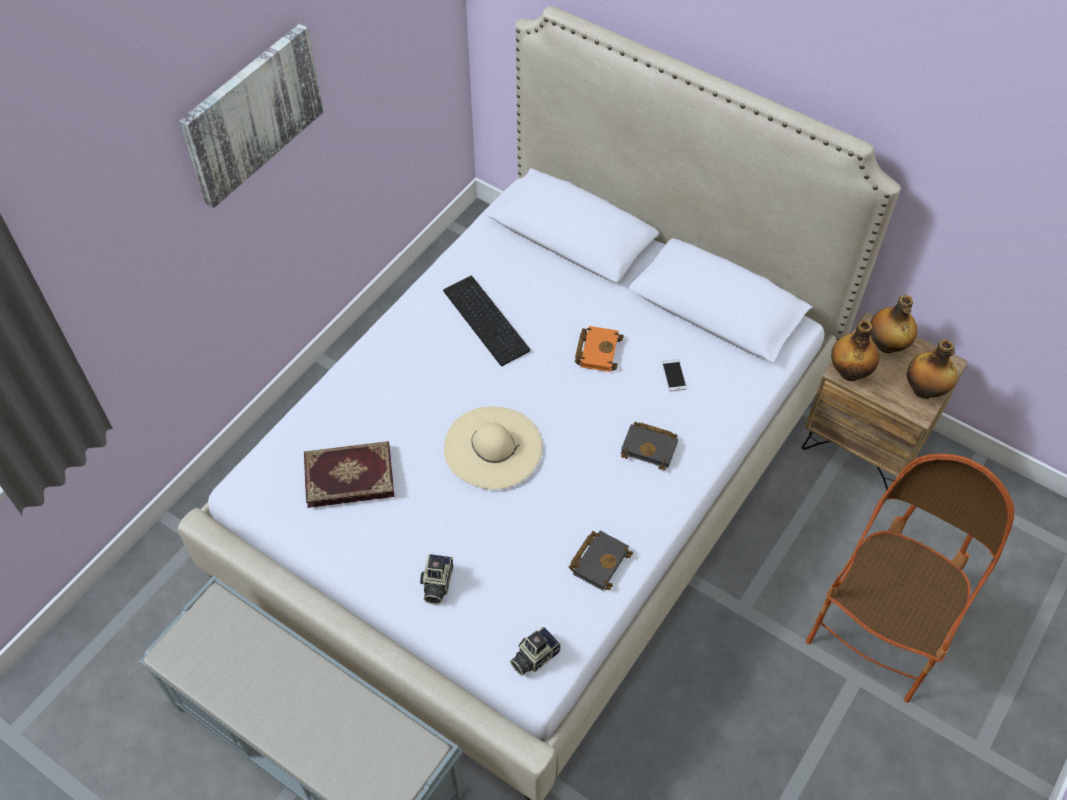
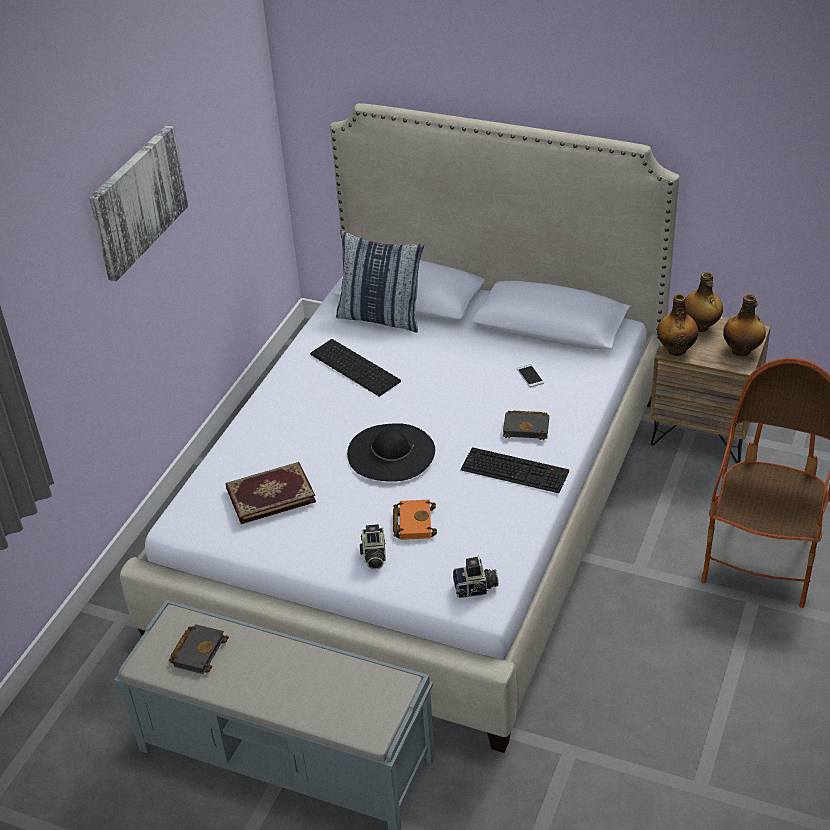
camera: 10 degrees left, 15 degrees down
beige hat [444,407,542,489] -> black hat [347,423,435,482]
camera [510,627,561,676] -> camera turned 135 degrees counterclockwise [453,555,499,598]
black book [569,531,633,591] -> black book moved to [169,624,229,674]
orange book [575,326,624,372] -> orange book moved to [393,499,437,540]
none -> pillow [336,230,424,332]
none -> keyboard [461,447,569,493]

